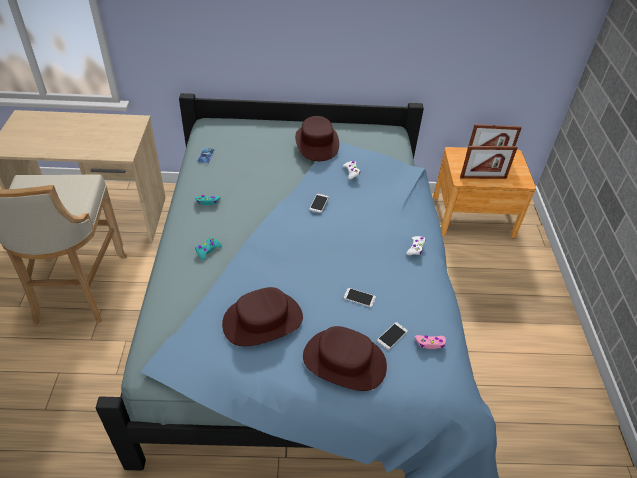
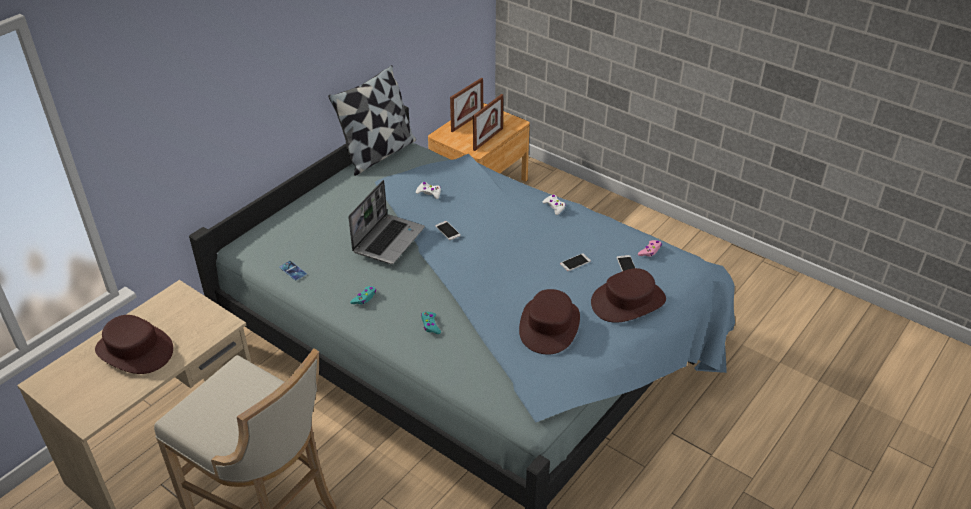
camera: 50 degrees left, 5 degrees down
brown hat [295,116,339,161] -> brown hat moved to [95,315,173,374]
none -> pillow [328,65,416,176]
none -> laptop [348,180,425,264]

